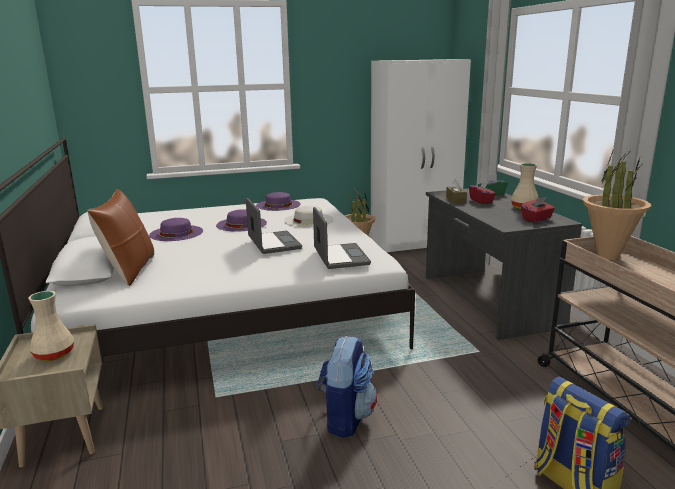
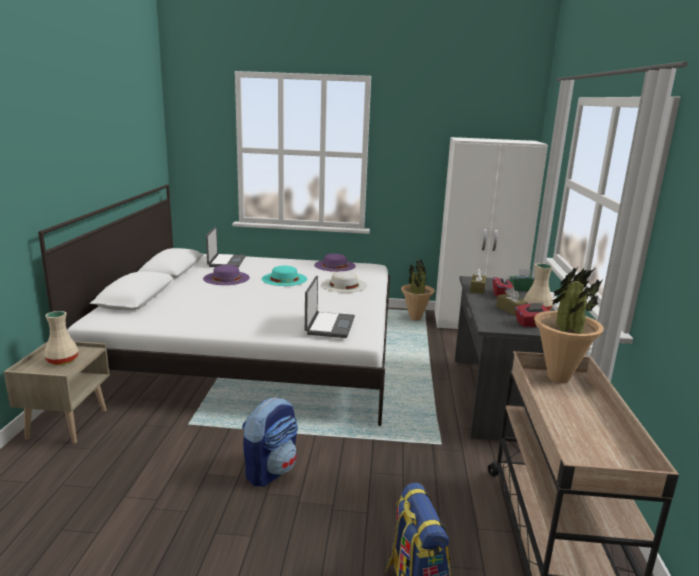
camera: 20 degrees right, 0 degrees up
brown pillow [87,189,154,286] -> none
purple hat [216,209,267,232] -> turquoise hat [262,266,307,286]
laptop [246,198,302,254] -> laptop moved to [206,227,246,268]
none -> brown tissue box [496,287,528,316]

